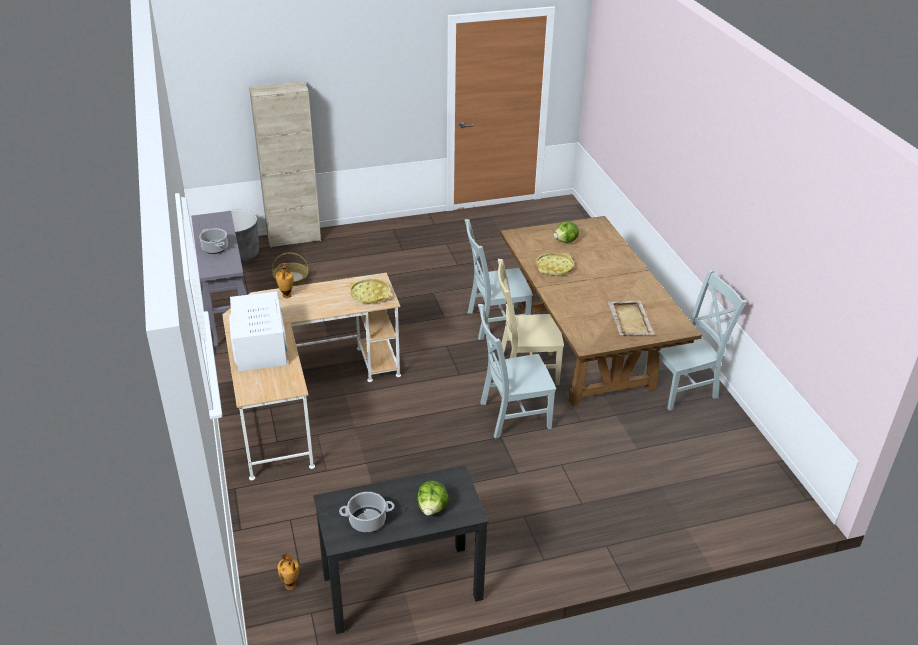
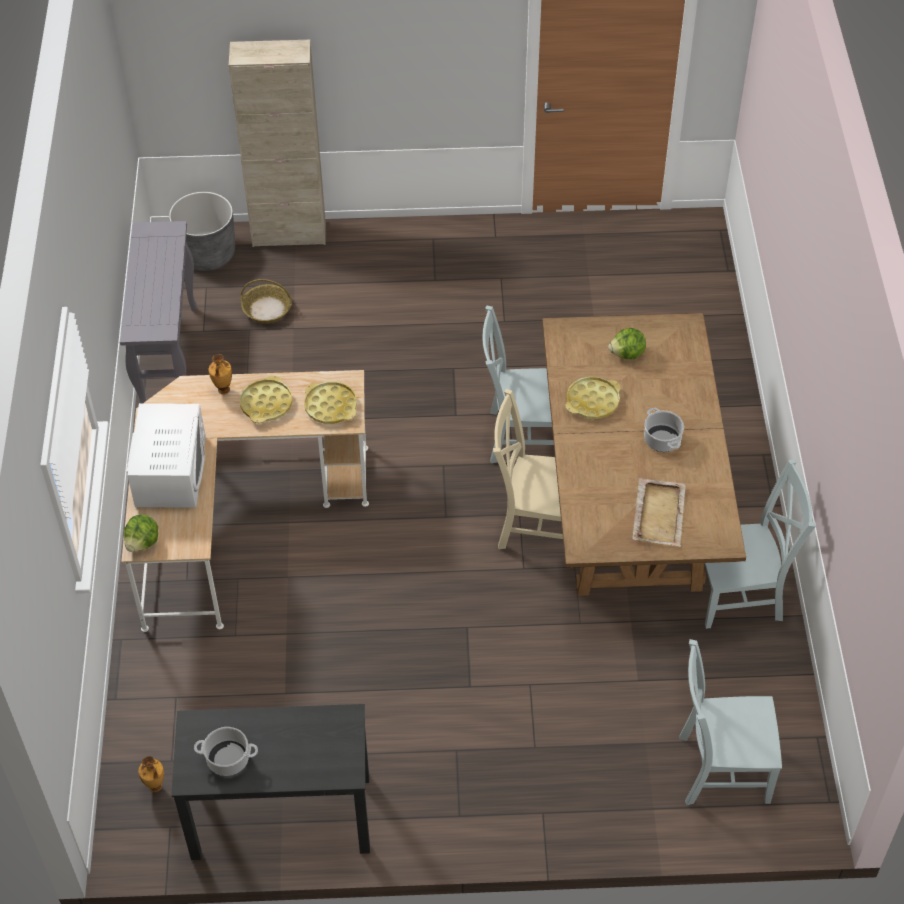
camera: 15 degrees right, 15 degrees up
cooking pot [199,228,228,254] -> cooking pot moved to [644,408,684,452]
lettuce [417,481,449,515] -> lettuce moved to [124,514,158,552]
grey chair [478,304,556,439] -> grey chair moved to [679,639,782,805]
none -> yellow tray [240,376,292,423]

